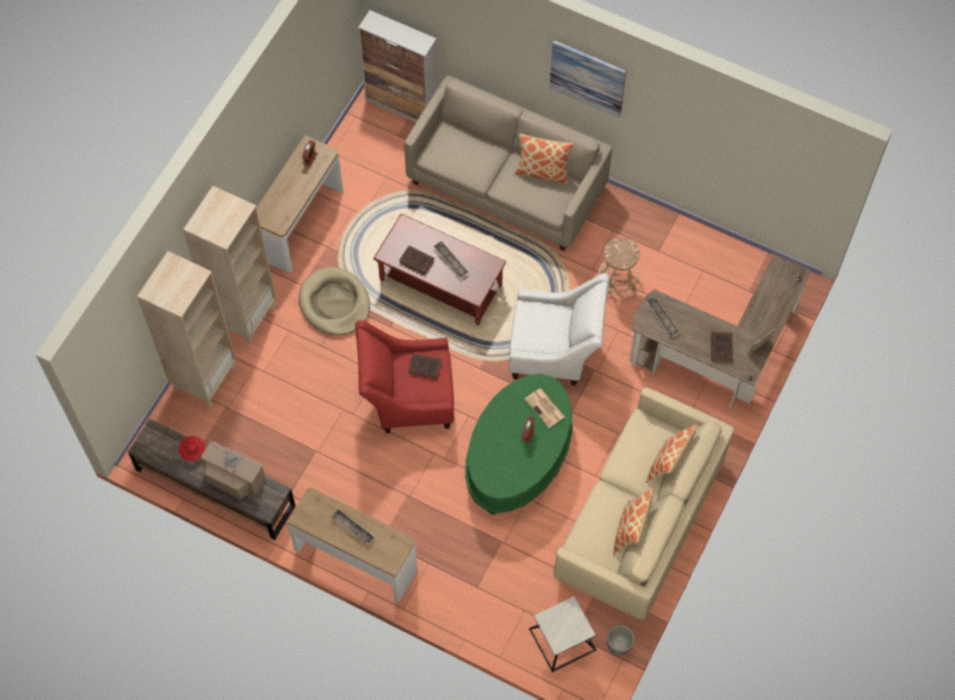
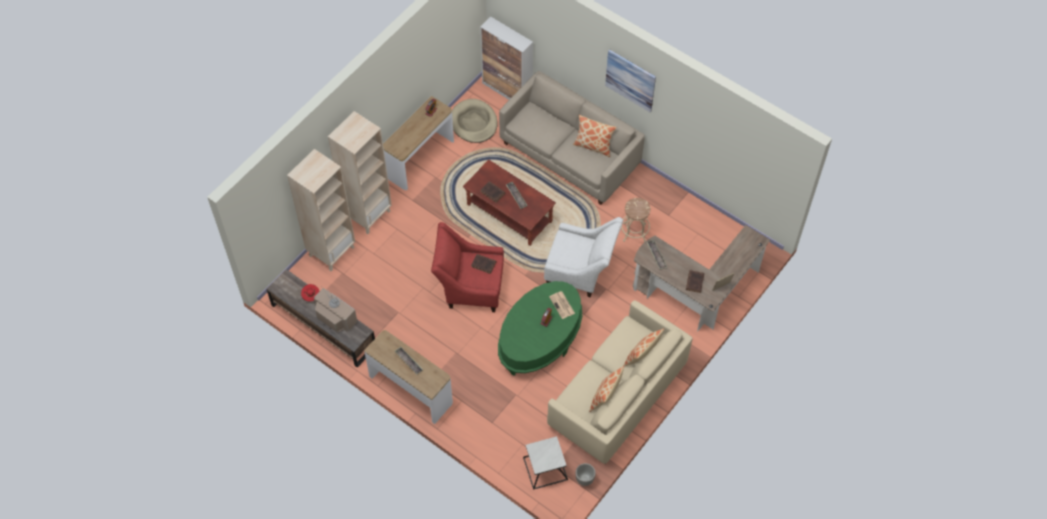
camera: 10 degrees right, 5 degrees down
beige dog bed [299,267,370,335] -> beige dog bed moved to [452,99,498,143]

